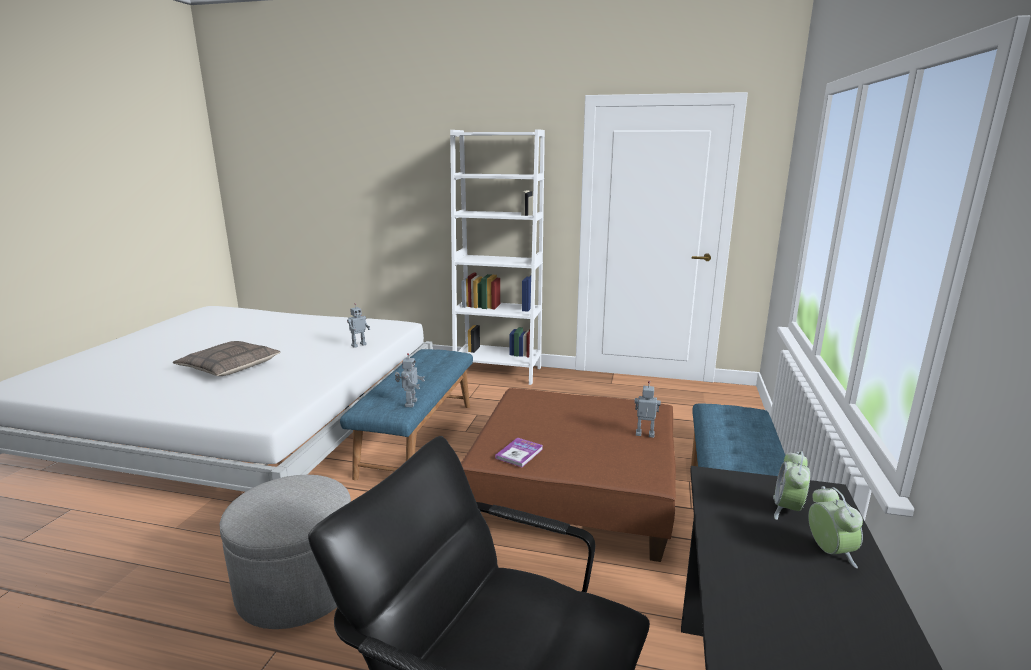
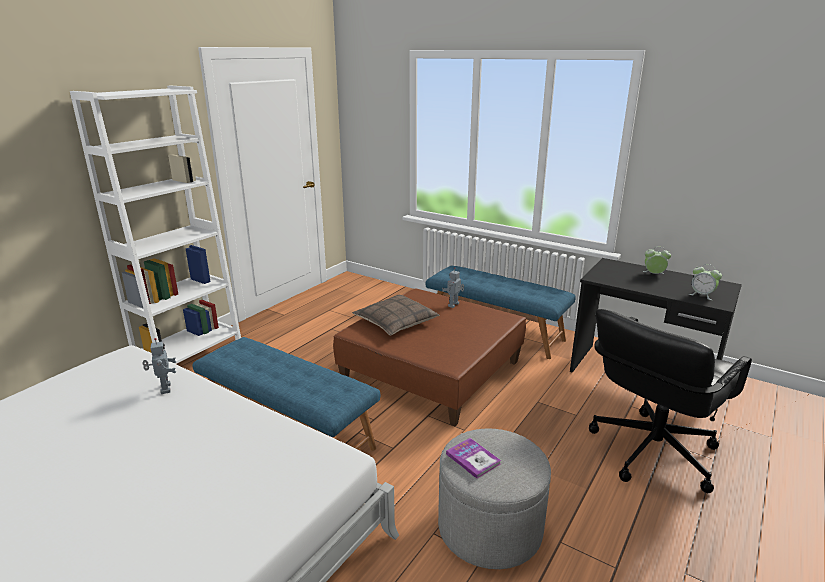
camera: 70 degrees left, 5 degrees up
pillow [173,341,281,376] -> pillow moved to [352,295,439,335]
toy robot [395,353,425,407] -> none
book [495,437,543,467] -> book moved to [446,438,501,479]
alarm clock [773,451,810,520] -> alarm clock moved to [689,264,722,300]

